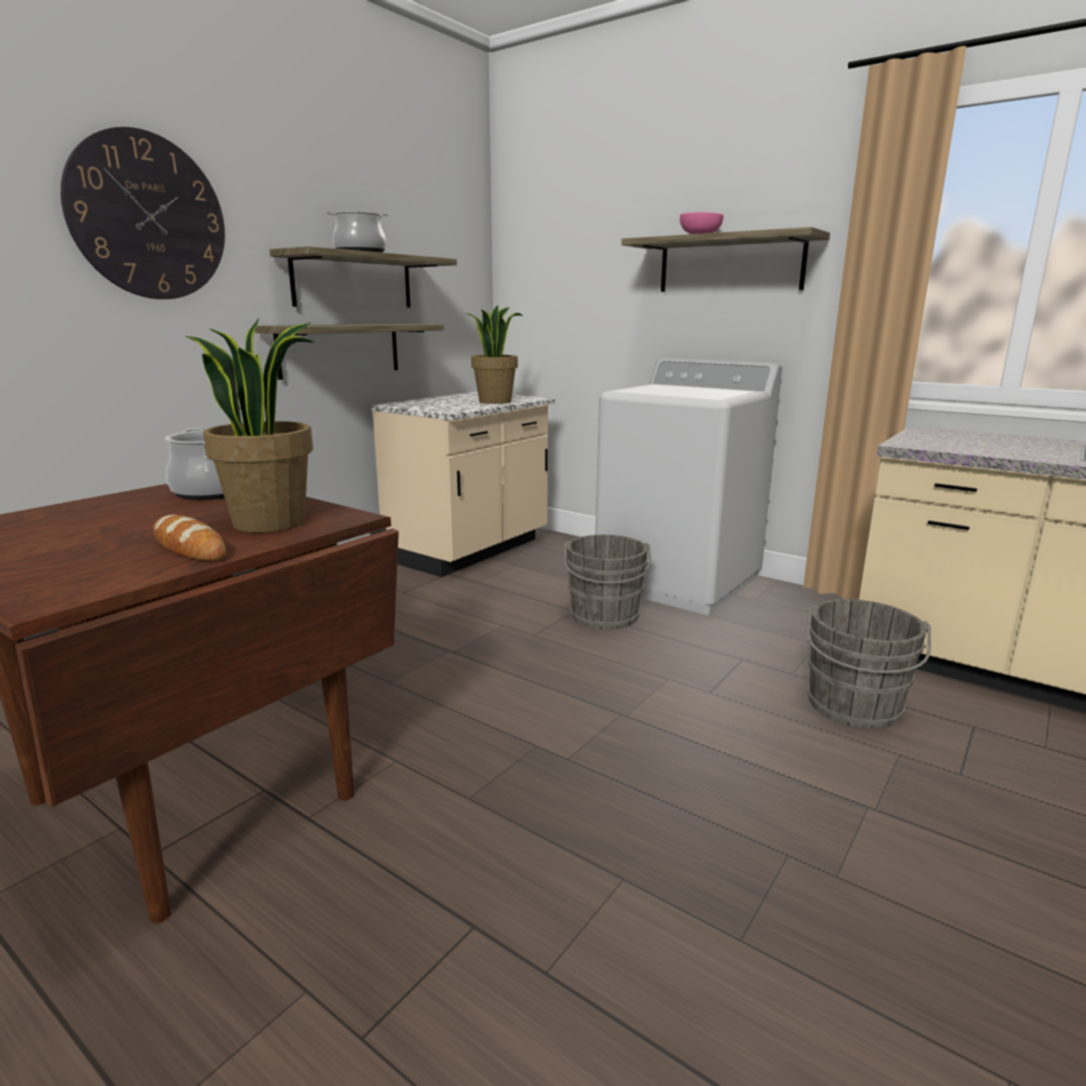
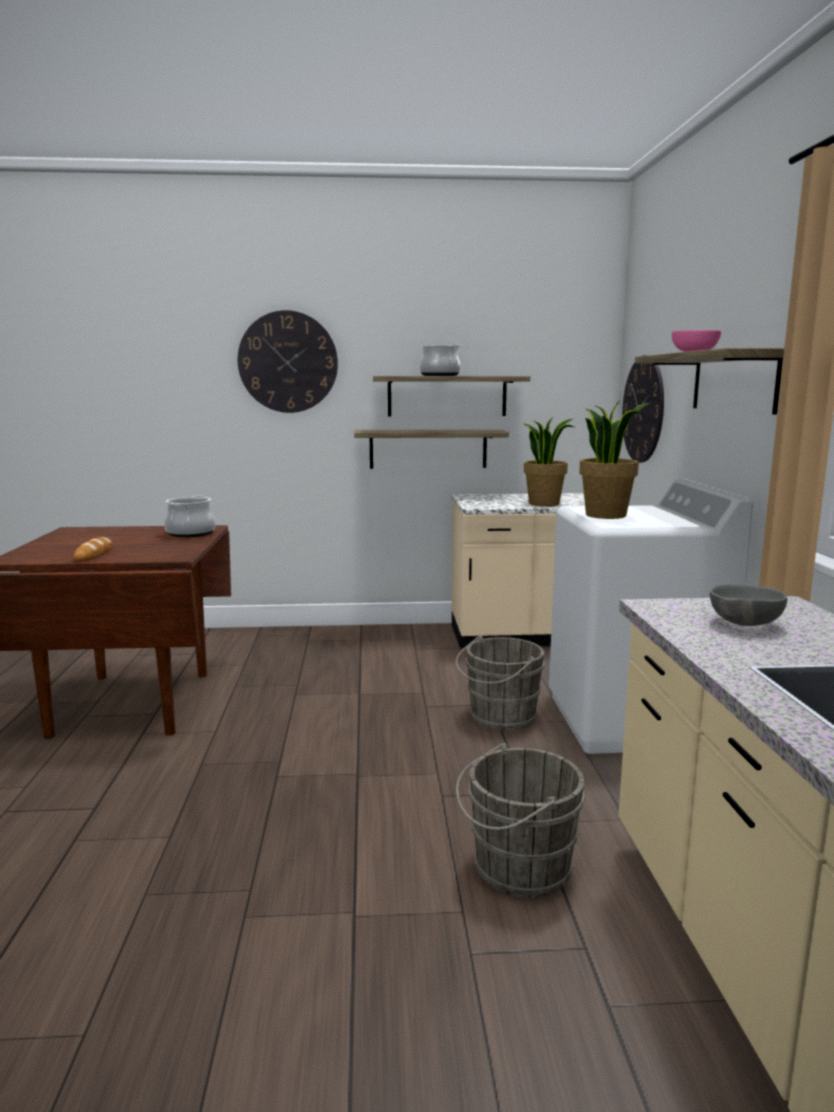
camera: 50 degrees right, 5 degrees down
potted plant [186,318,314,533] -> potted plant moved to [579,400,650,519]
none -> wall clock [622,355,664,463]
none -> grey bowl [710,584,787,626]

